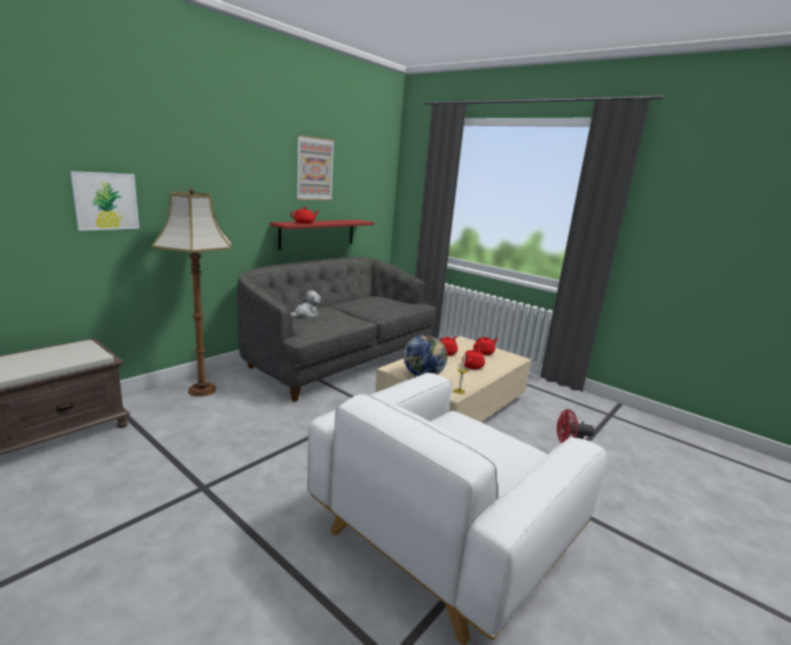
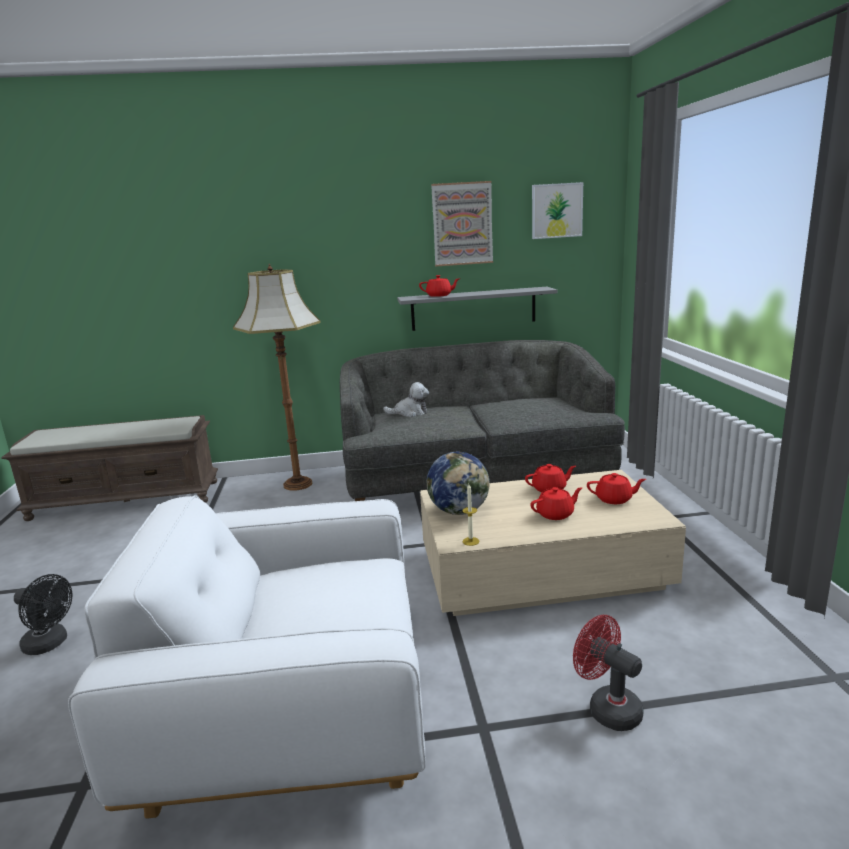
camera: 45 degrees right, 0 degrees up
picture [70,171,139,231] -> picture moved to [532,182,583,239]
red shelf [270,220,375,250] -> grey shelf [397,287,557,331]
none -> black fan [14,574,72,655]

